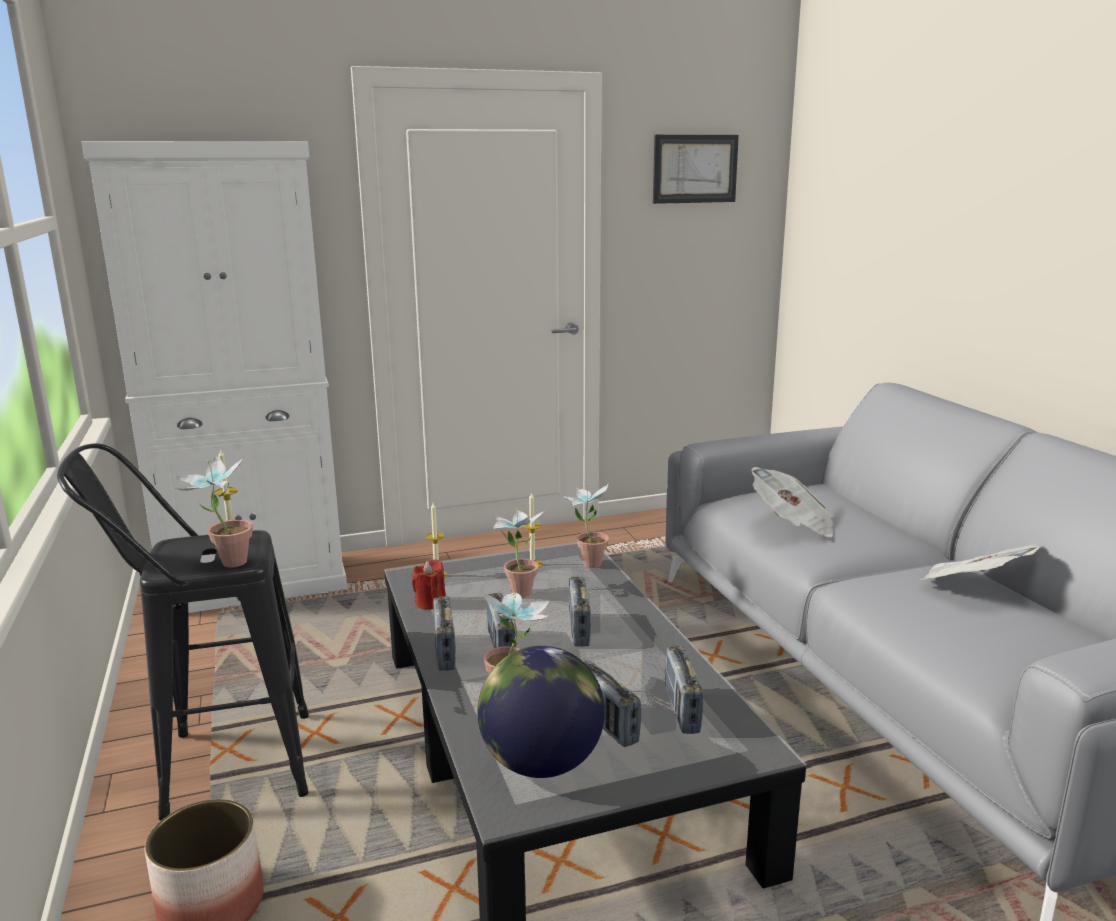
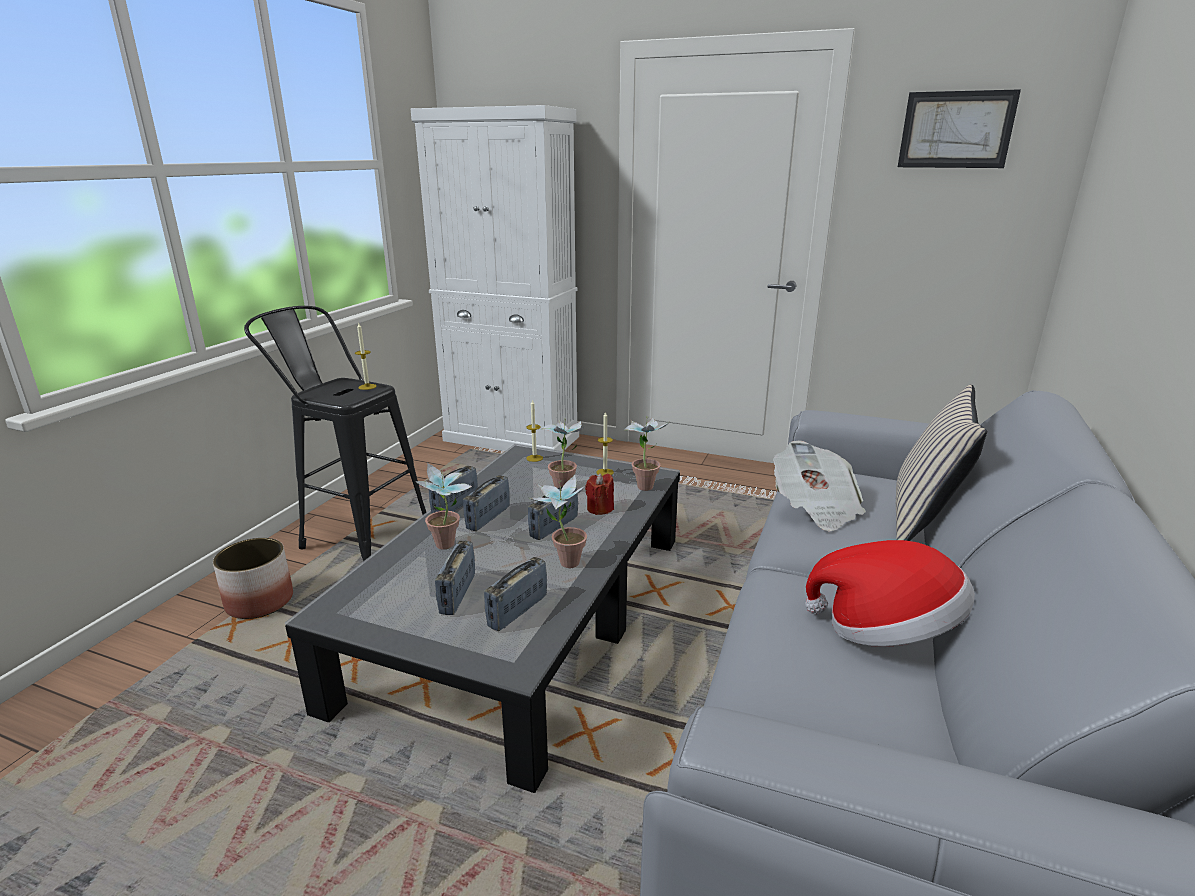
camera: 40 degrees right, 5 degrees up
potted plant [173,455,253,567] -> potted plant moved to [530,475,587,568]
red candle [412,559,446,609] -> red candle moved to [585,473,614,515]
globe [477,646,605,778] -> none
newspaper [920,544,1039,580] -> hat [805,540,975,647]
none -> beige pillow [896,384,987,541]

